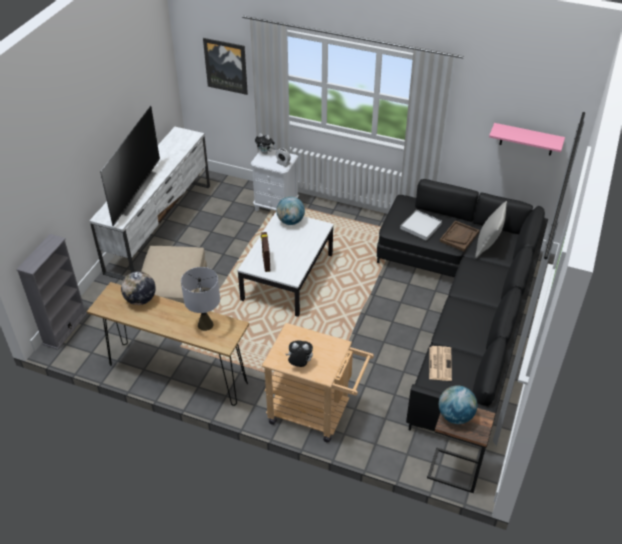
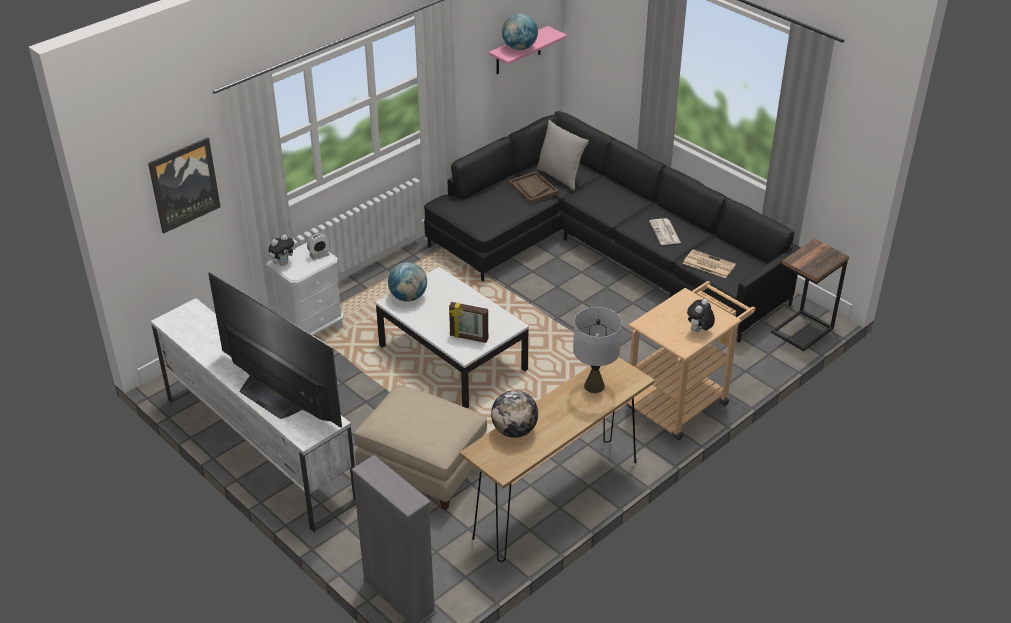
camera: 65 degrees left, 5 degrees down
white tray [400,210,442,241] -> none
globe [439,386,477,424] -> globe moved to [502,13,538,50]
none -> newspaper [649,218,681,245]

